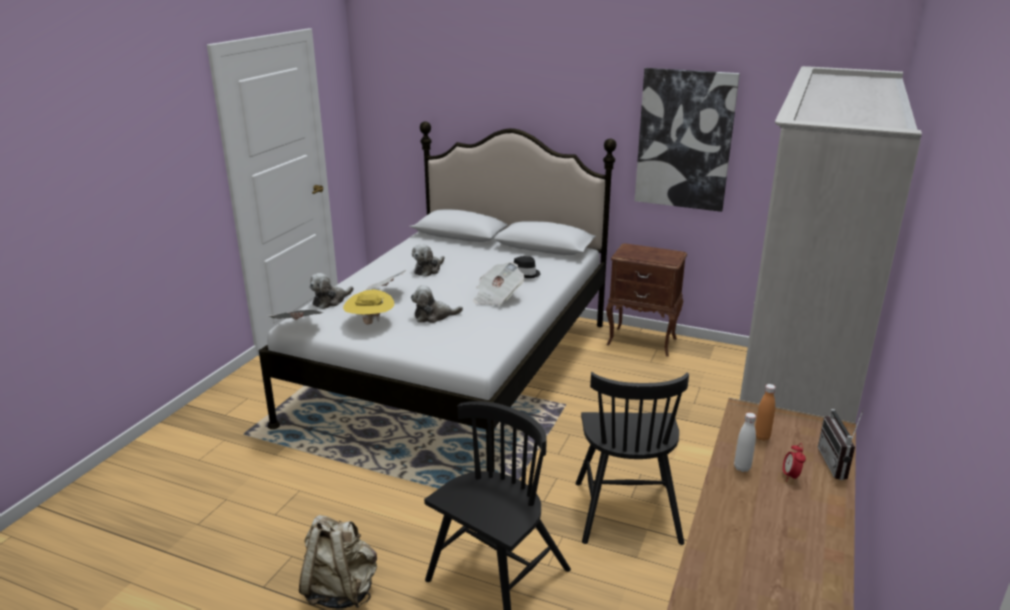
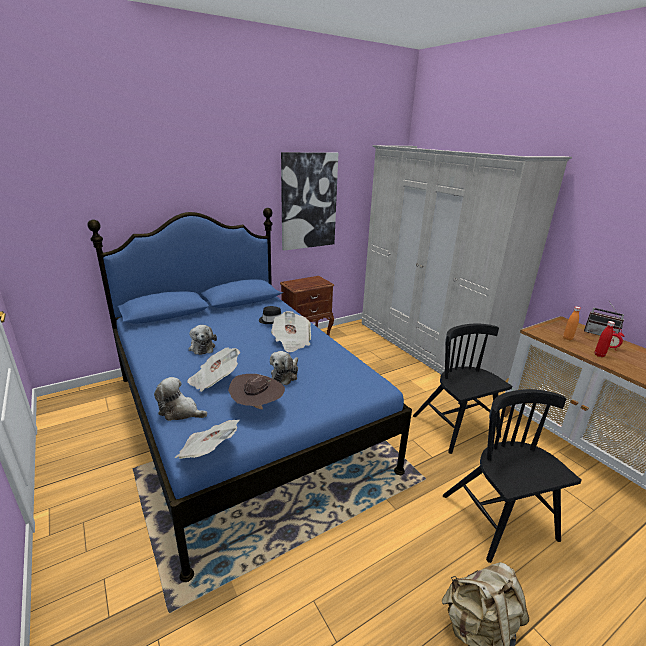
camera: 55 degrees left, 0 degrees up
white bed [259,121,616,472] -> blue bed [87,208,412,582]
plush toy [310,273,353,309] -> plush toy turned 120 degrees clockwise [154,377,207,421]
yellow hat [343,289,394,325] -> brown hat [228,374,285,409]
black chair [576,372,689,545] -> black chair turned 150 degrees counterclockwise [413,324,512,454]
white bottle [734,412,756,472] -> red bottle [595,321,615,357]

